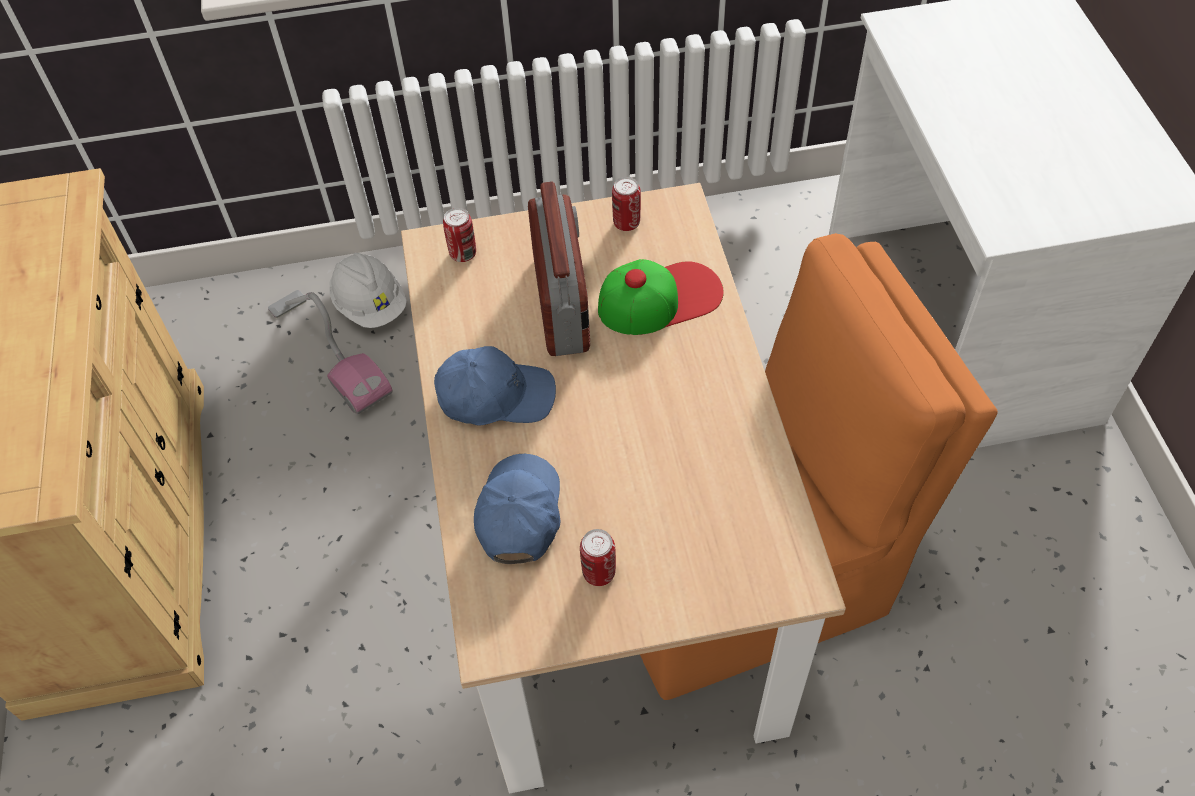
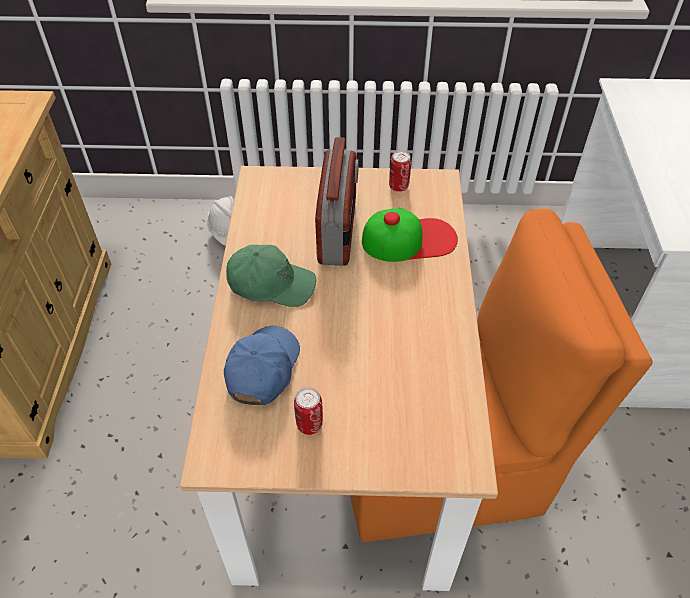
camera: 10 degrees right, 5 degrees down
vacuum cleaner [268,290,392,414] -> none
blue cap [434,346,556,425] -> green cap [226,245,316,307]
can [443,208,476,262] -> none

